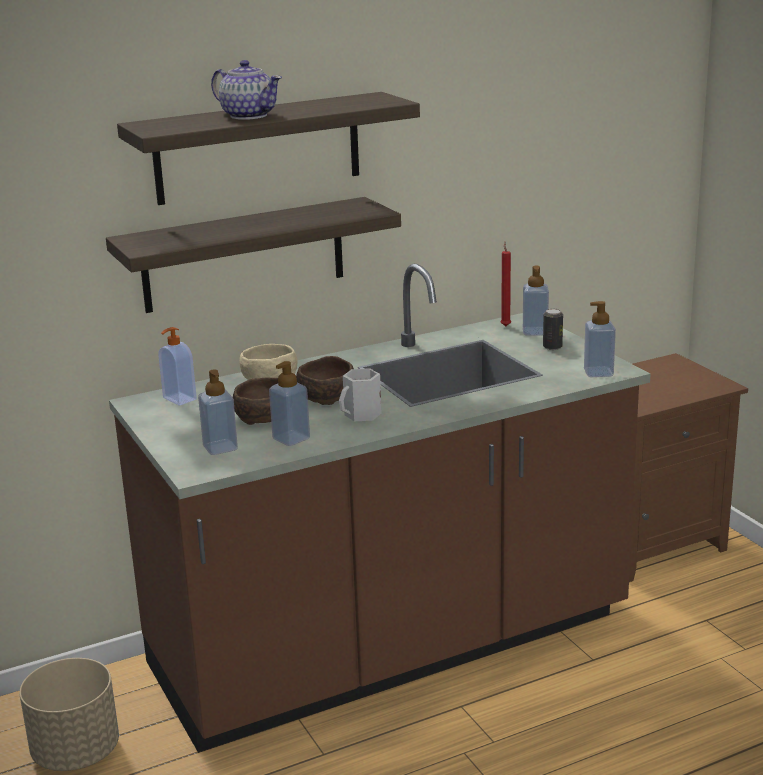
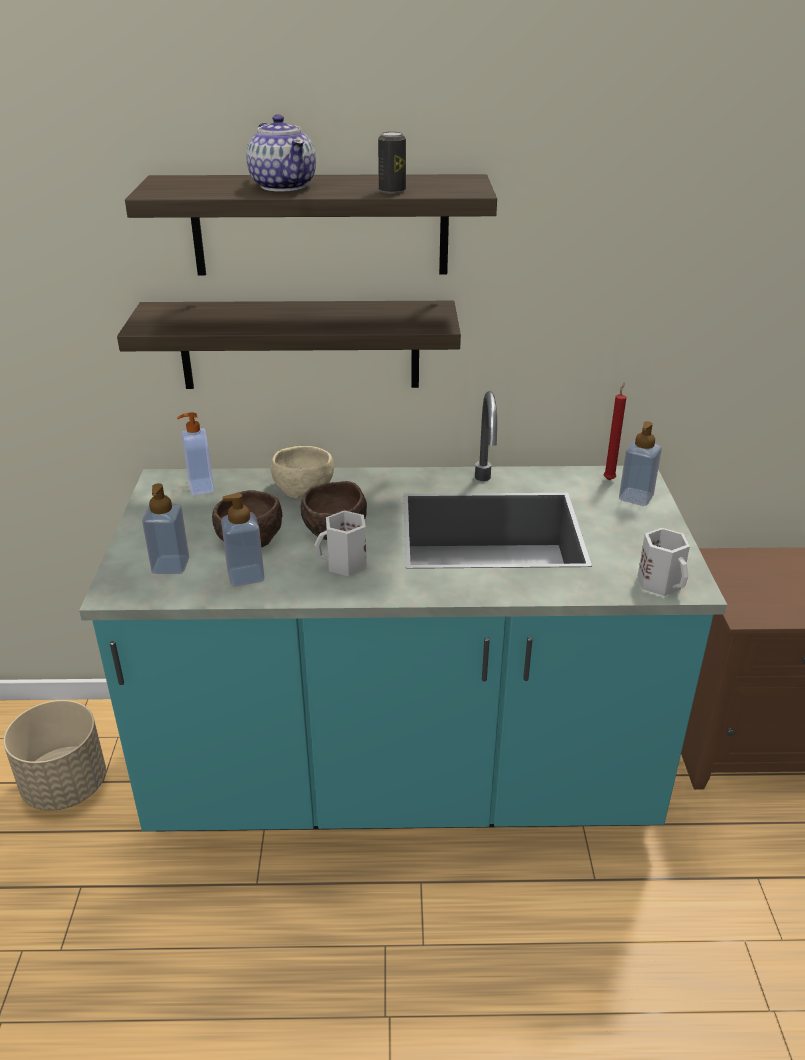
camera: 25 degrees right, 10 degrees up
brown counter [109,264,650,753] -> turquoise counter [79,391,727,831]
can [543,309,563,350] -> can moved to [378,131,406,194]
soap dispenser [584,301,616,377] -> white mug [638,528,690,596]

